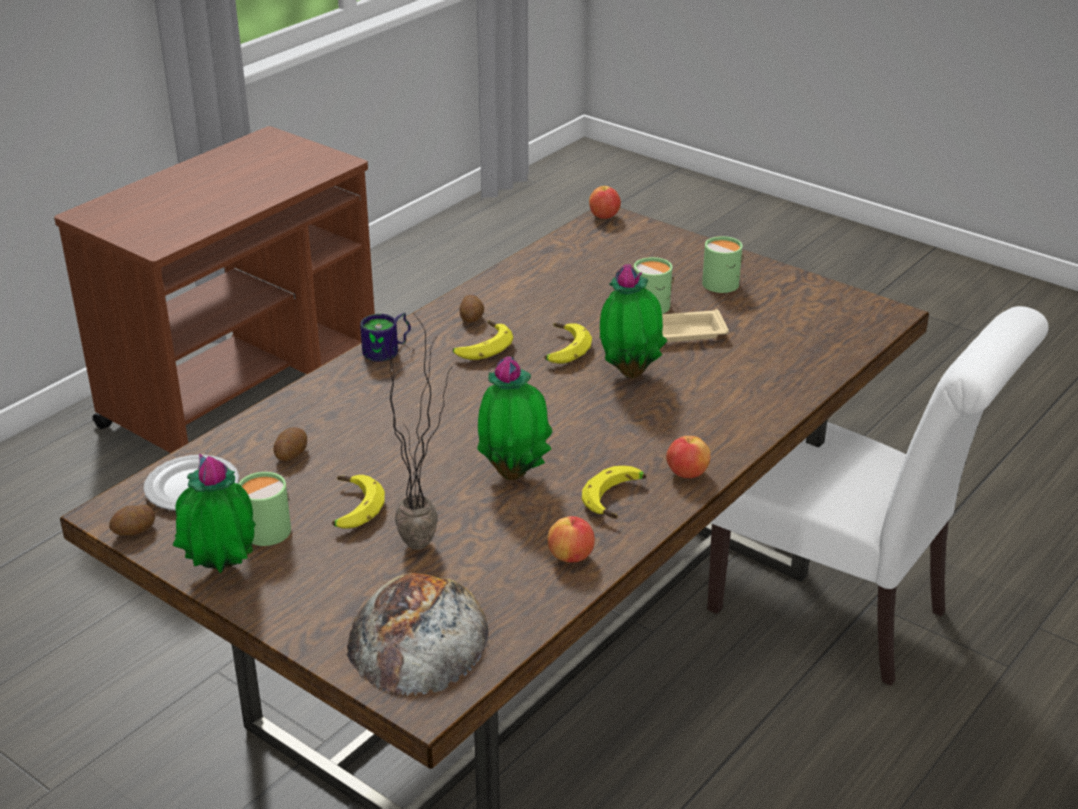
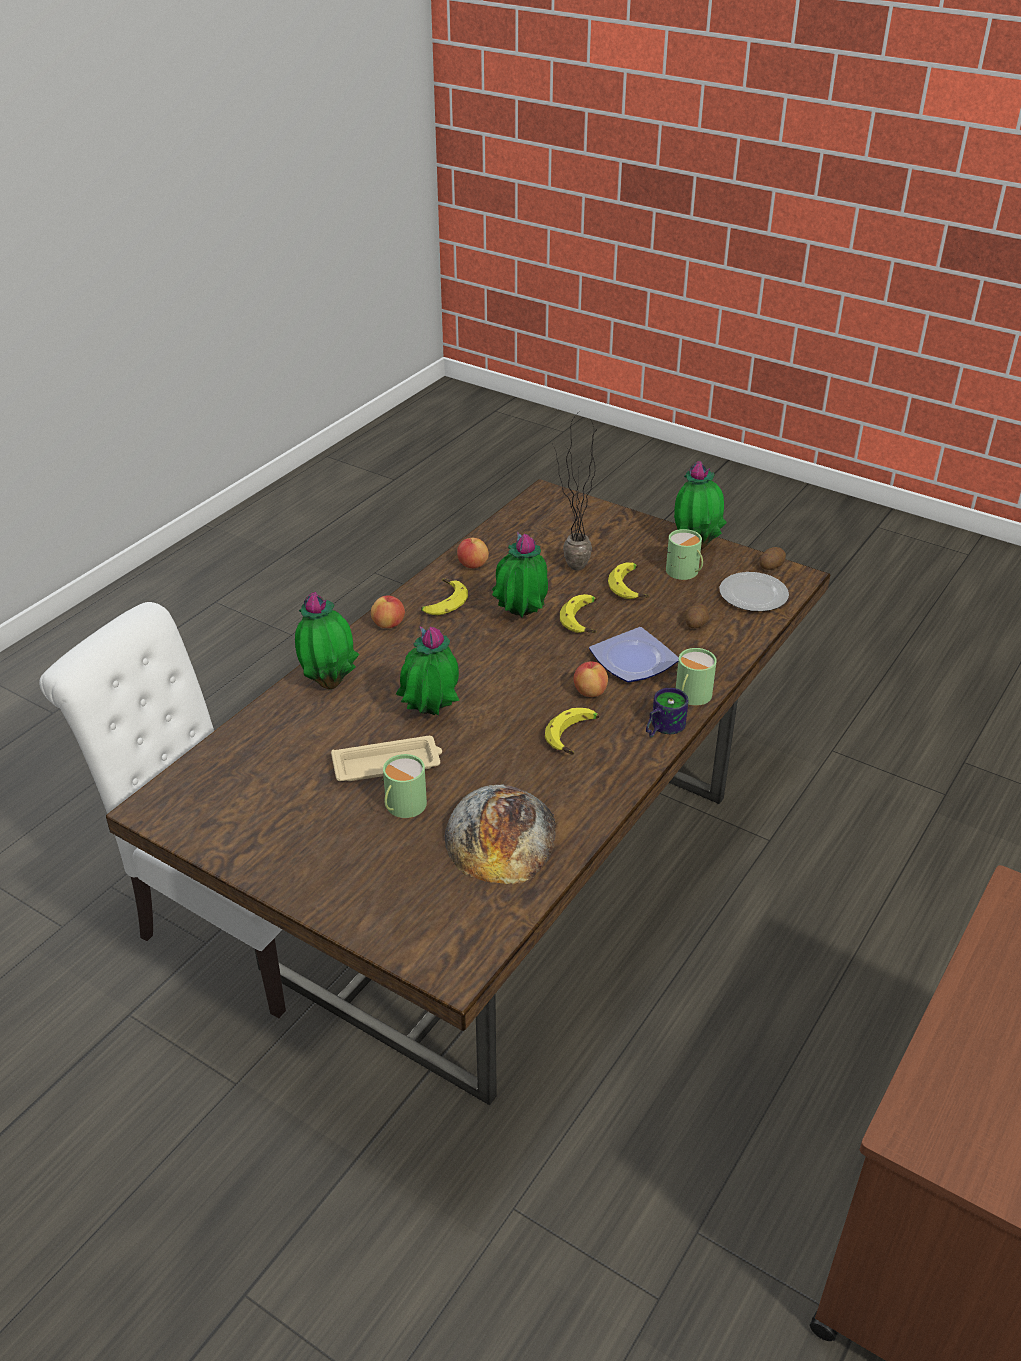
camera: 175 degrees right, 5 degrees up
bread [346,573,489,696] -> bread moved to [445,784,556,884]
potato [459,295,484,322] -> none
banana [544,323,592,363] -> banana moved to [560,594,597,633]
apple [589,186,621,219] -> apple moved to [574,661,608,697]
green mug [702,236,743,293] -> green mug moved to [676,648,717,706]
none -> potted plant [295,592,359,689]
none -> plate [589,627,679,683]

